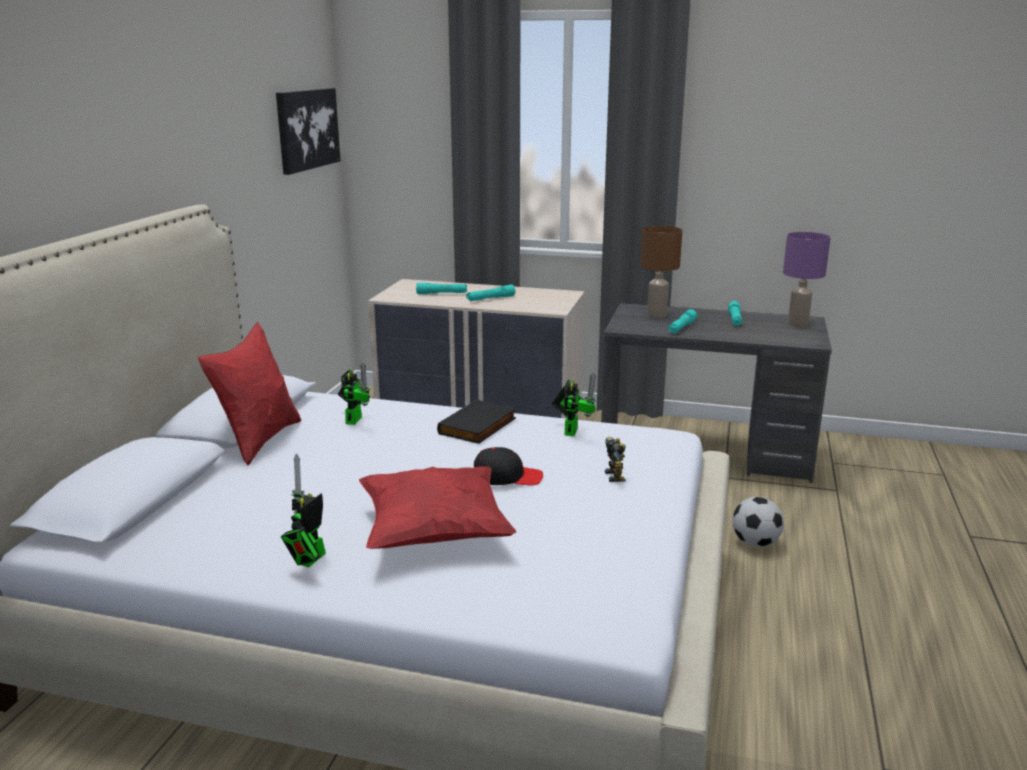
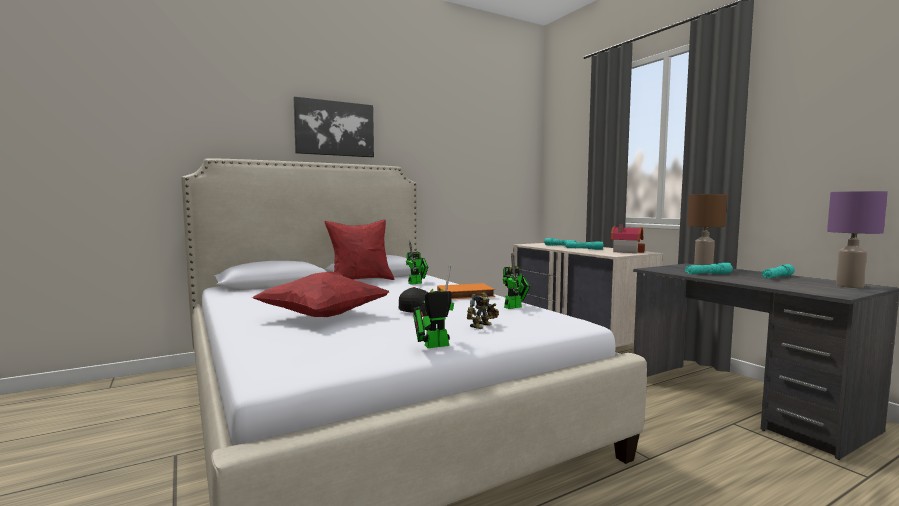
camera: 45 degrees right, 15 degrees down
picture [276,88,340,175] -> picture moved to [294,97,374,157]
toy robot [281,454,326,567] -> toy robot moved to [413,263,454,348]
black book [437,399,516,444] -> orange book [437,283,495,299]
football [732,497,784,547] -> none
none -> toy house [610,225,645,253]

